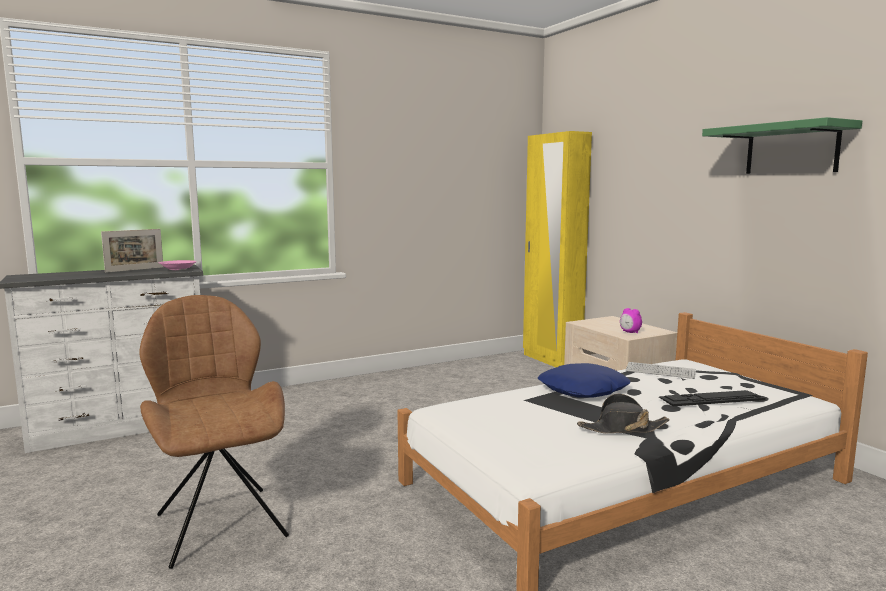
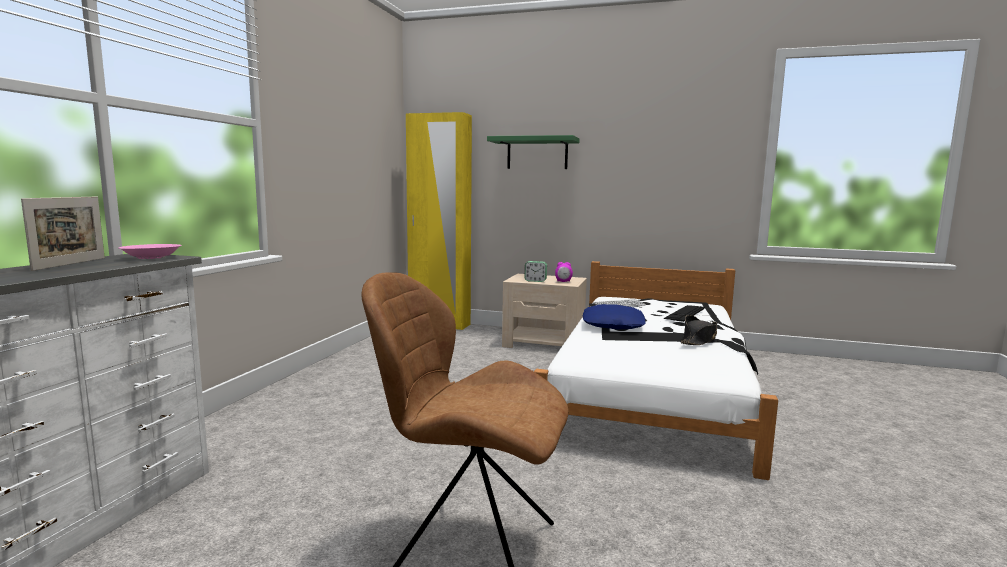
camera: 45 degrees left, 0 degrees up
green shelf [702,117,862,174] -> green shelf moved to [487,135,580,169]
none -> alarm clock [525,261,547,282]

